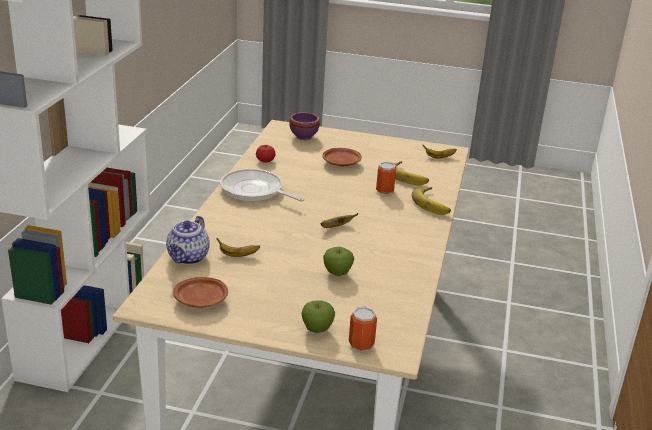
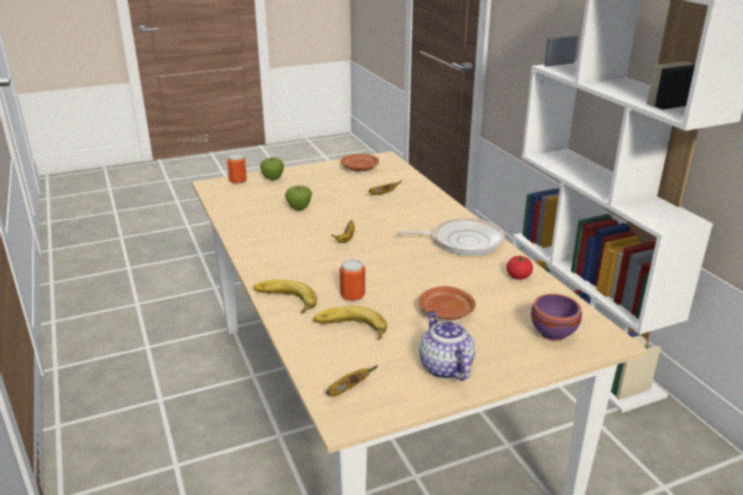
camera: 145 degrees right, 0 degrees up
teapot [166,216,210,264] -> teapot moved to [419,311,475,381]

